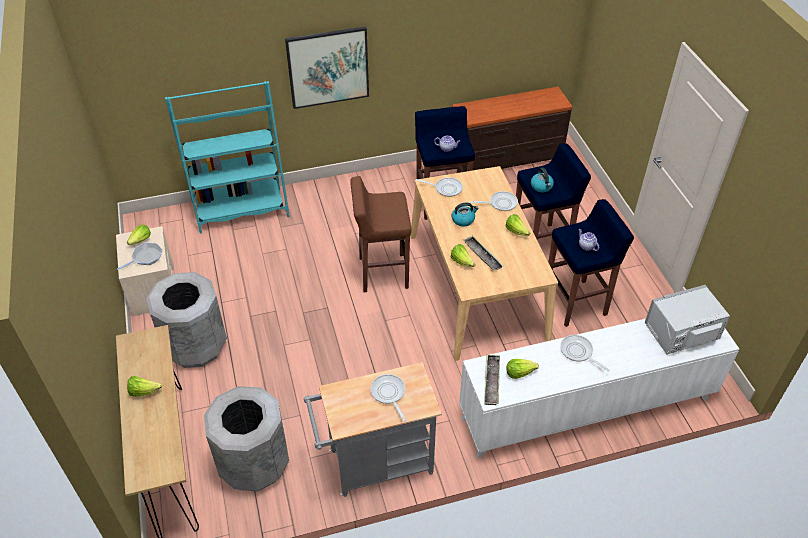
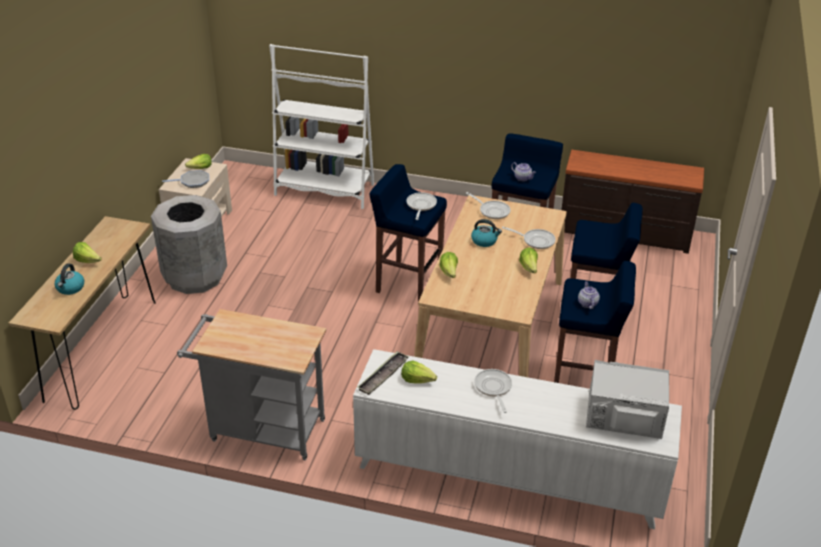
camera: 30 degrees right, 10 degrees down
turquoise bookcase [165,81,290,234] -> white bookcase [269,44,374,209]
grey trash can [204,386,289,491] -> none
picture [285,26,369,109] -> none
brown stool [350,176,411,292] -> blue stool [369,164,447,301]
frying pan [370,374,406,422] -> frying pan moved to [406,192,437,220]
tray [464,235,504,270] -> none
kettle [531,167,554,192] -> kettle moved to [55,263,84,295]

